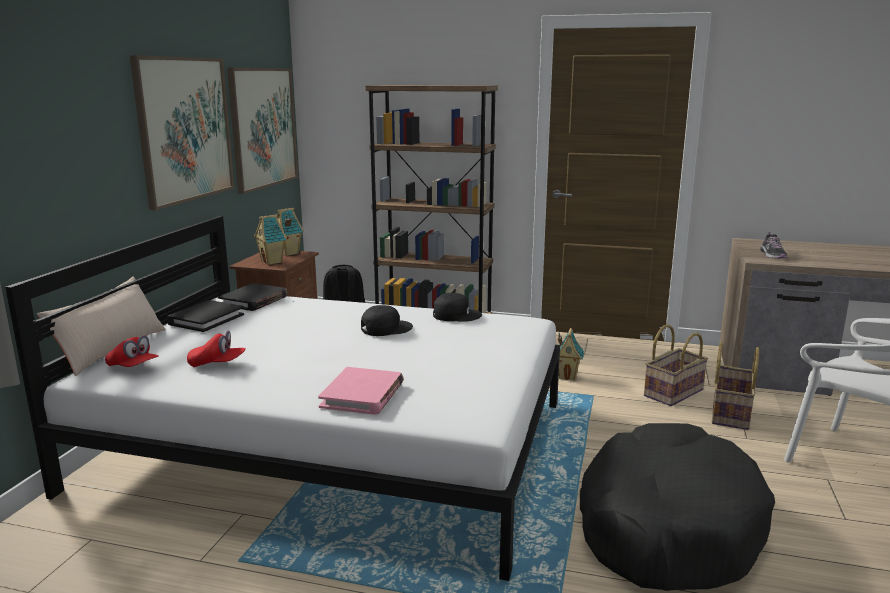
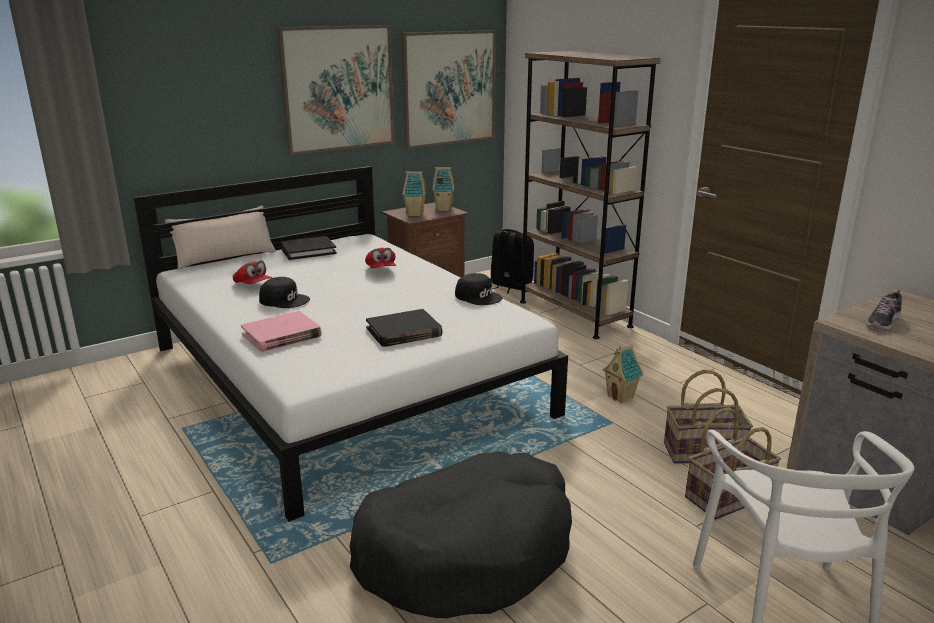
camera: 40 degrees right, 5 degrees up
red cap [105,335,159,367] -> red cap moved to [365,248,396,268]
black book [218,283,288,311] -> black book moved to [366,309,442,347]
black cap [361,305,413,336] -> black cap moved to [259,277,310,308]

